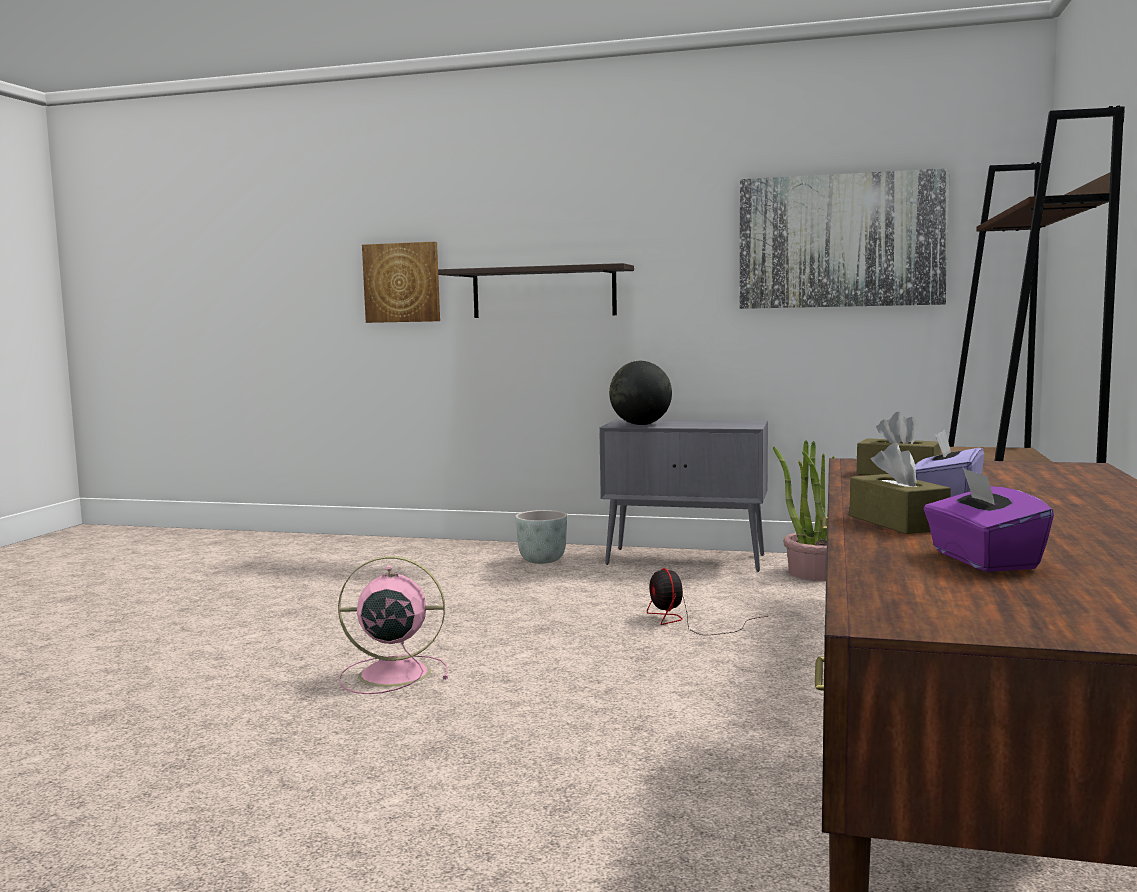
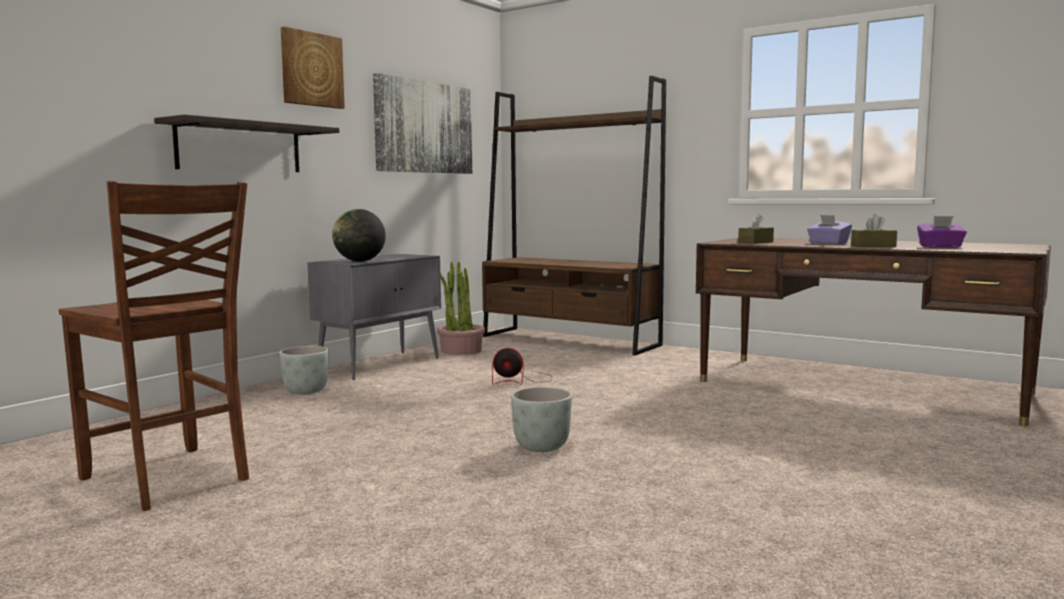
camera: 70 degrees left, 0 degrees up
pink fan [338,556,448,694] -> grey planter [511,387,572,452]
picture [362,242,440,323] -> picture moved to [281,27,345,109]
none -> brown chair [59,181,249,511]

